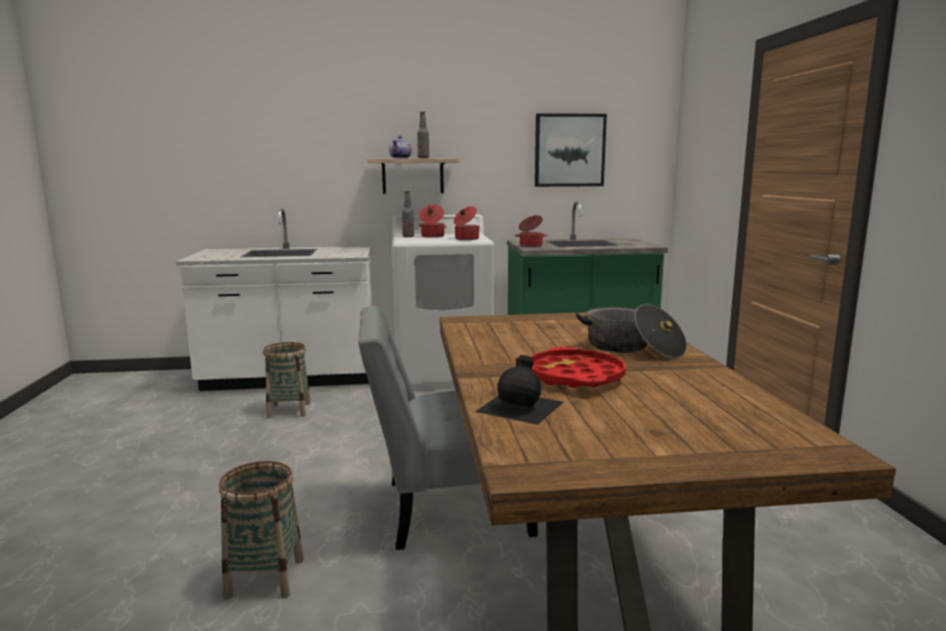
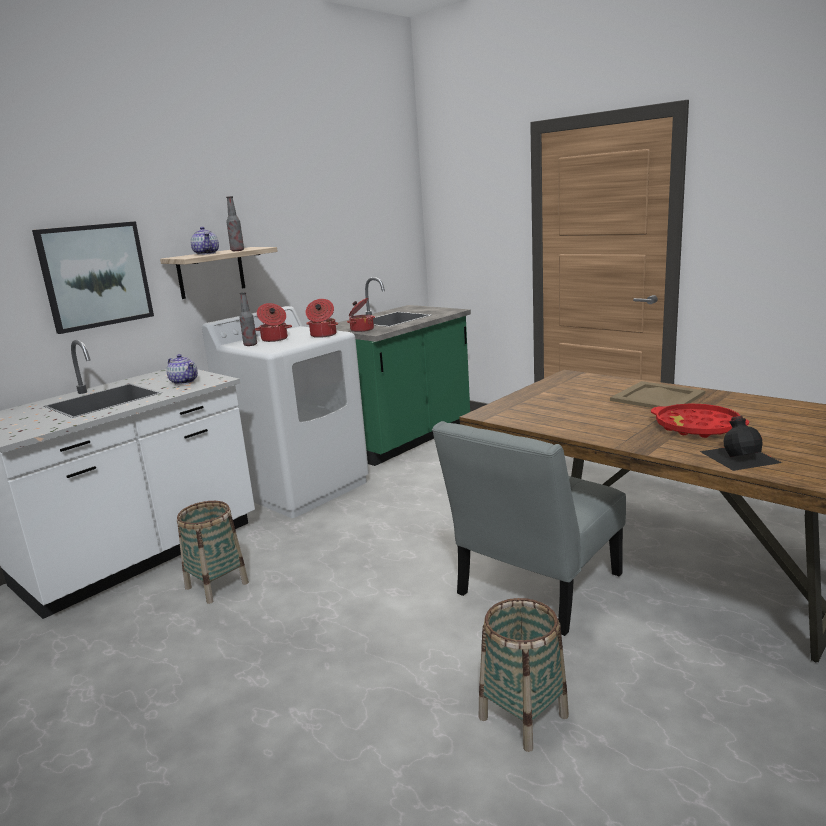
camera: 40 degrees left, 5 degrees up
picture [535,113,607,187] -> picture moved to [32,221,154,334]
cooking pot [576,304,687,358] -> beige tray [610,381,705,408]
none -> teapot [166,354,198,385]

